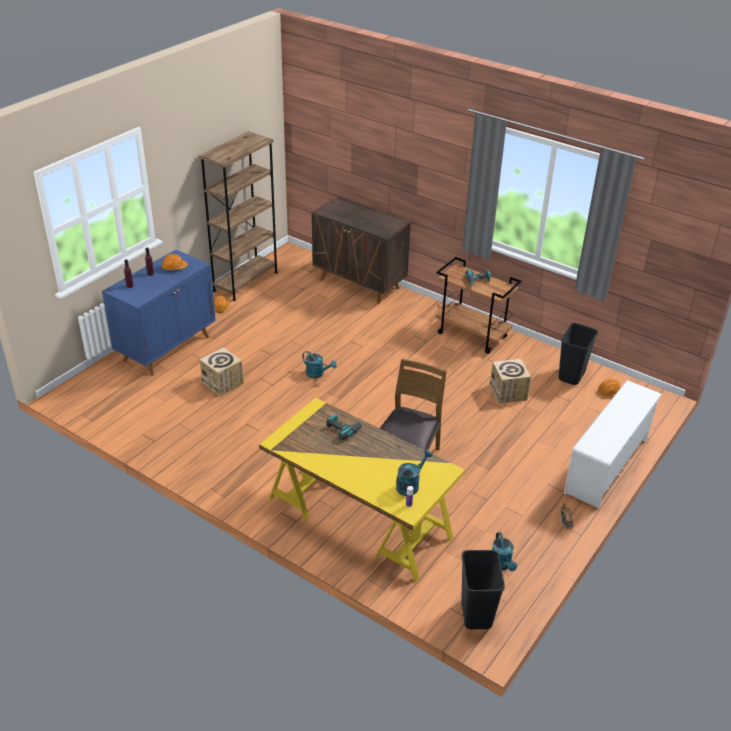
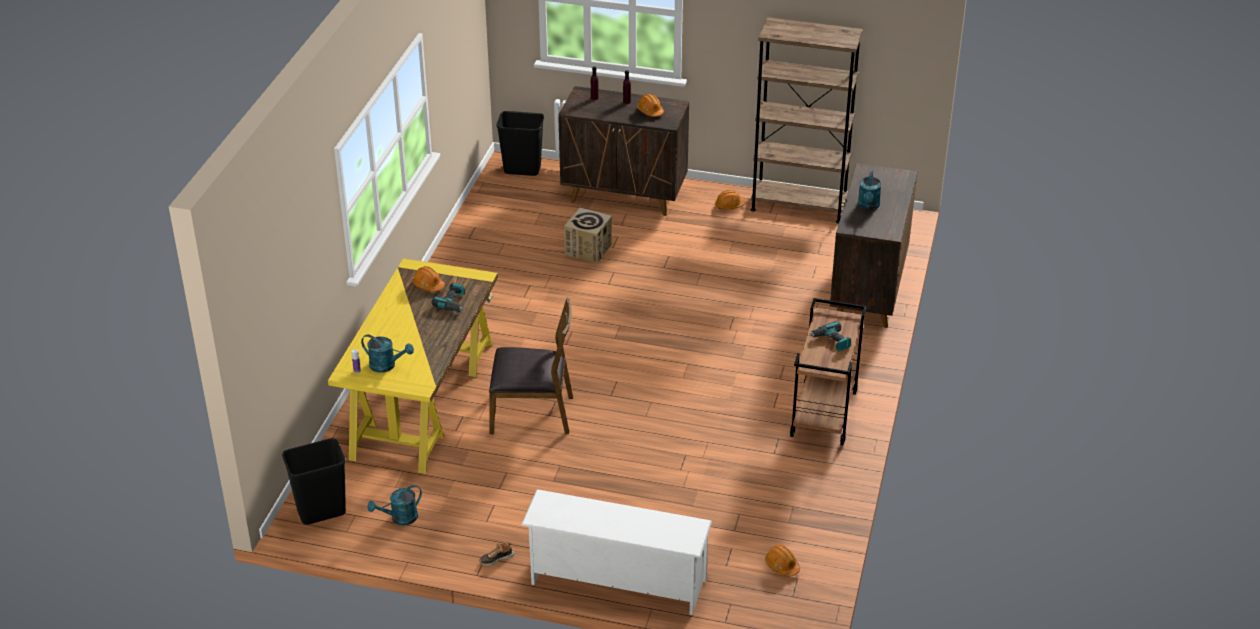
camera: 70 degrees right, 0 degrees up
blue cabinet [102,250,216,376] -> brown cabinet [558,86,689,216]
turquoise watering can [302,351,337,378] -> turquoise watering can moved to [858,171,882,210]
cardboard box [490,359,531,403] -> none
black trash can [558,323,598,385] -> black trash can moved to [496,111,544,176]
none -> orange hard hat [412,266,445,292]

